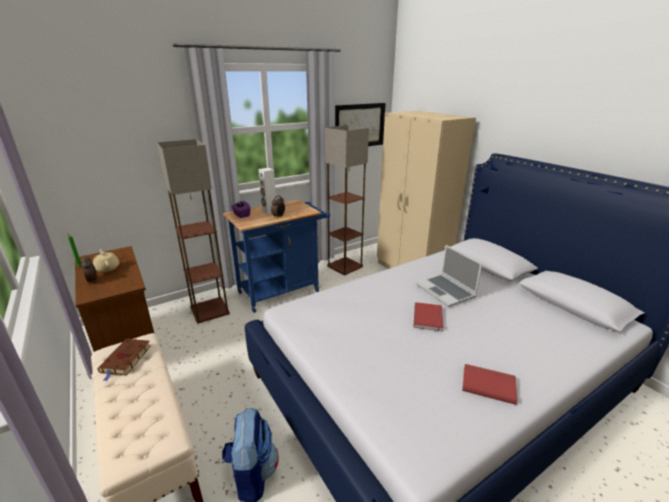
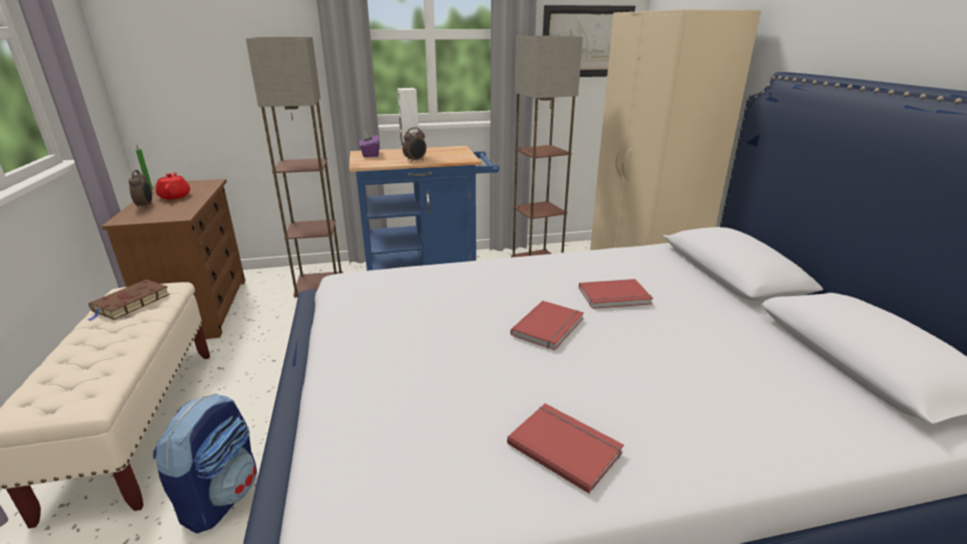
camera: 20 degrees right, 0 degrees up
beige teapot [93,249,119,272] -> red teapot [156,172,190,200]
laptop [416,245,482,307] -> red book [579,279,653,309]

